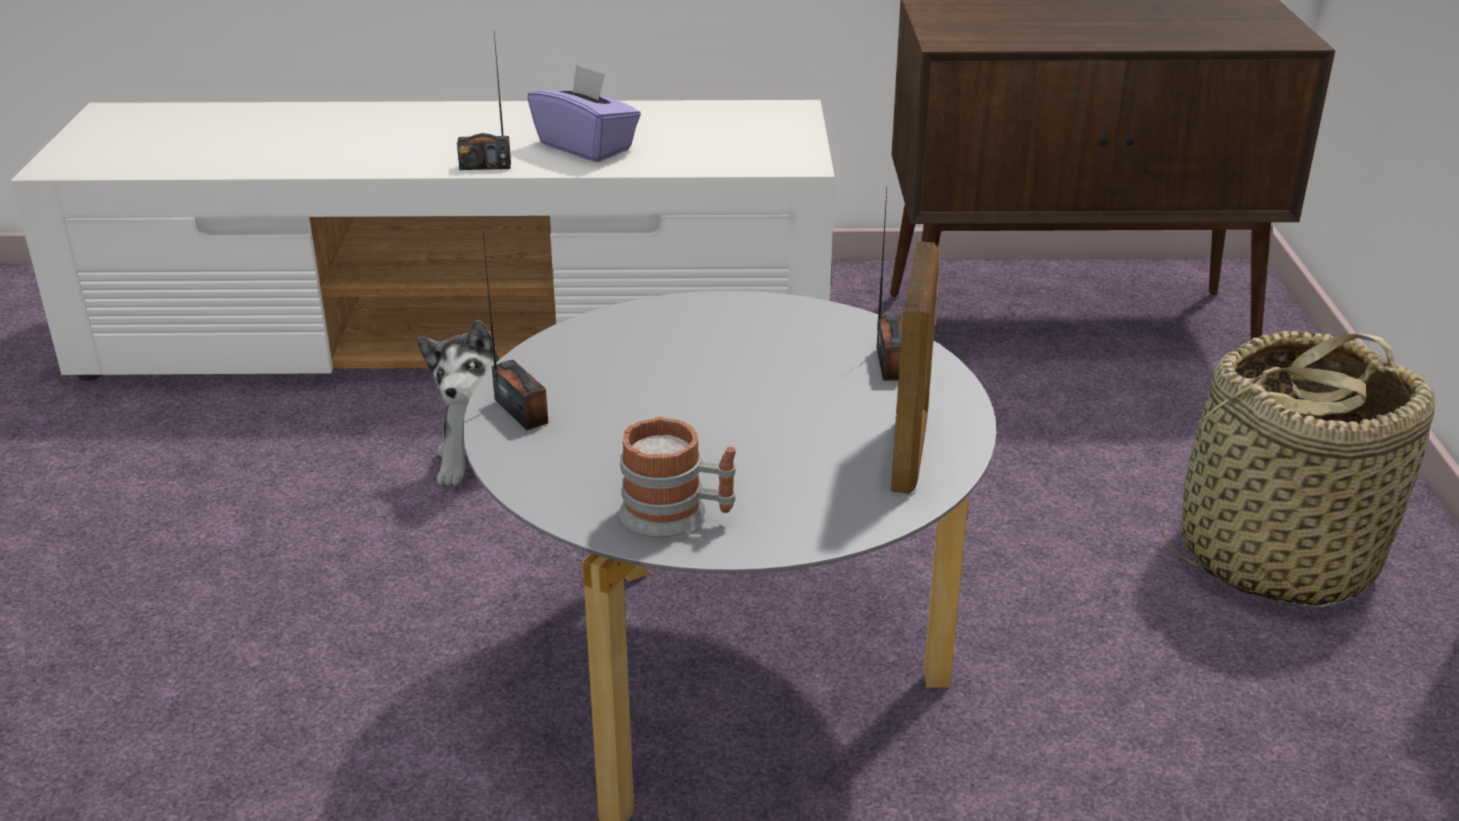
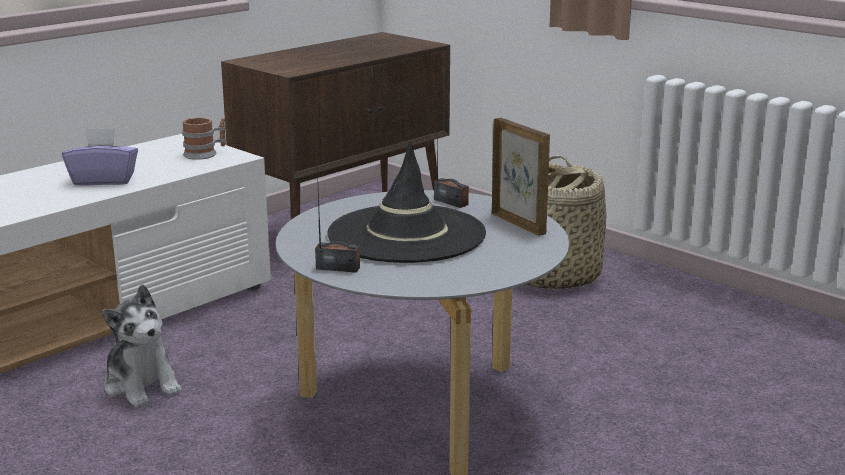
camera: 45 degrees left, 10 degrees down
radio [457,33,511,170] -> none
mug [620,417,736,537] -> mug moved to [182,117,227,160]
none -> black hat [327,141,486,263]

